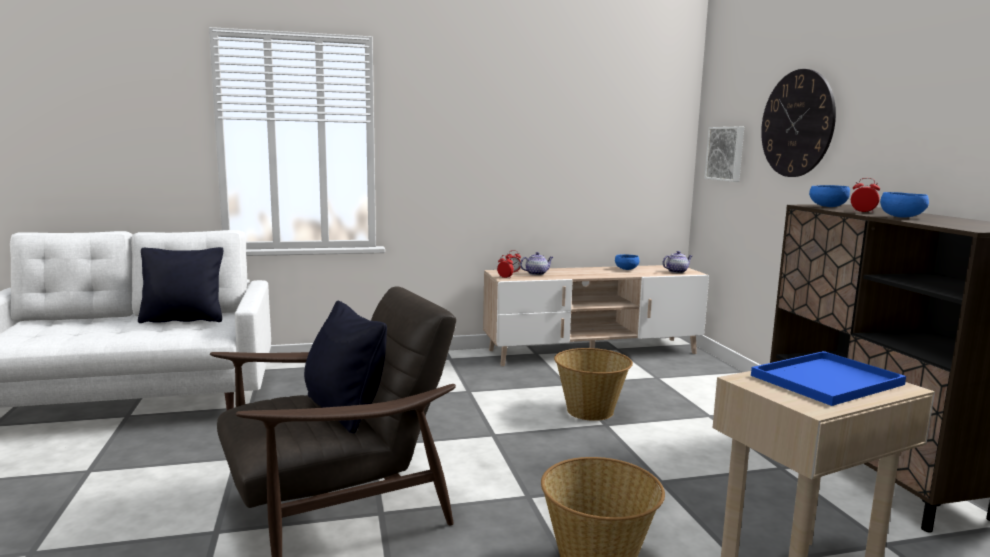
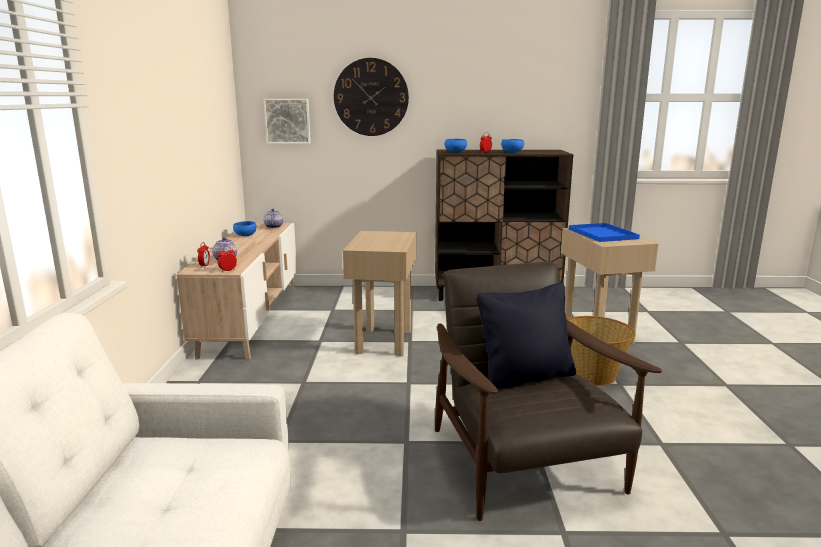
camera: 75 degrees left, 5 degrees up
black pillow [138,247,223,323] -> none
basket [554,348,633,421] -> beige side table [343,231,416,356]

